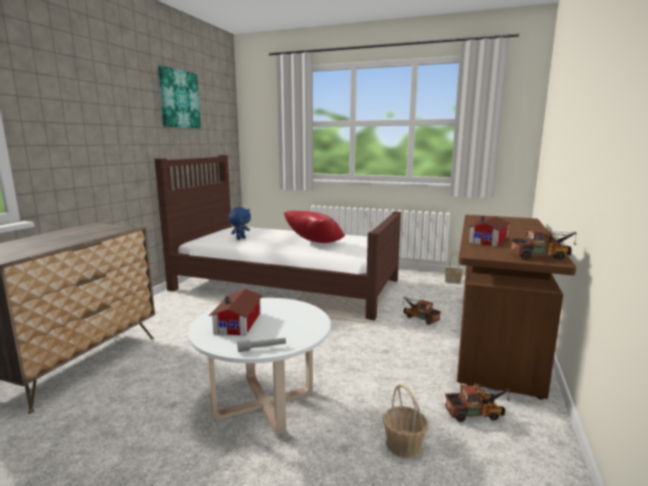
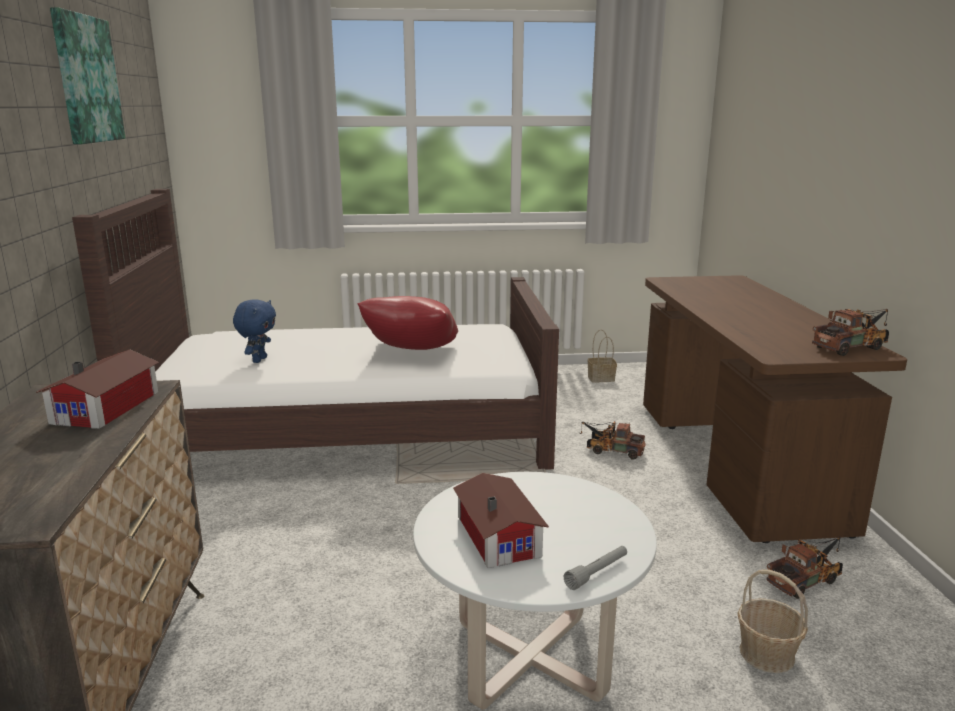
camera: 25 degrees left, 5 degrees up
toy house [468,216,511,246] -> toy house moved to [36,350,159,429]

